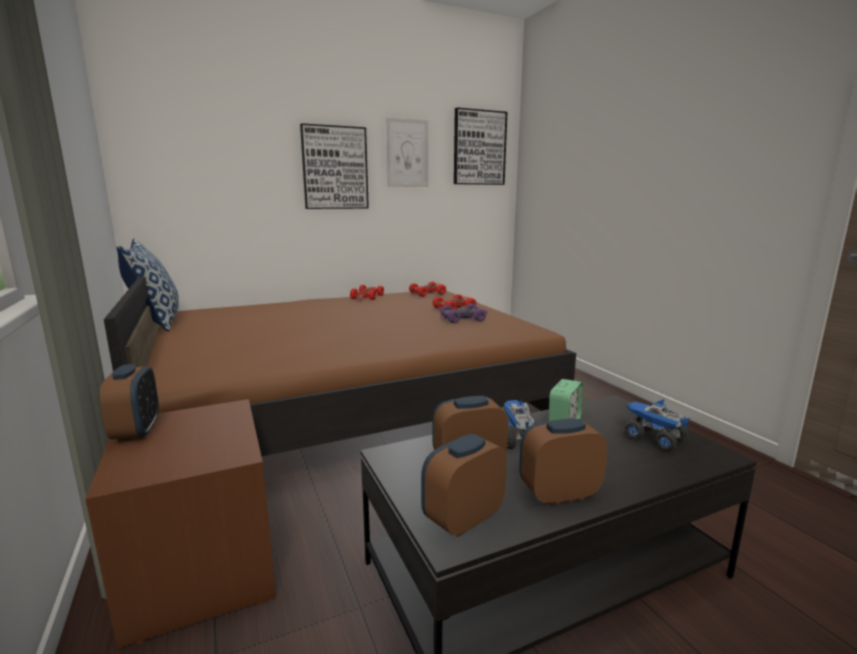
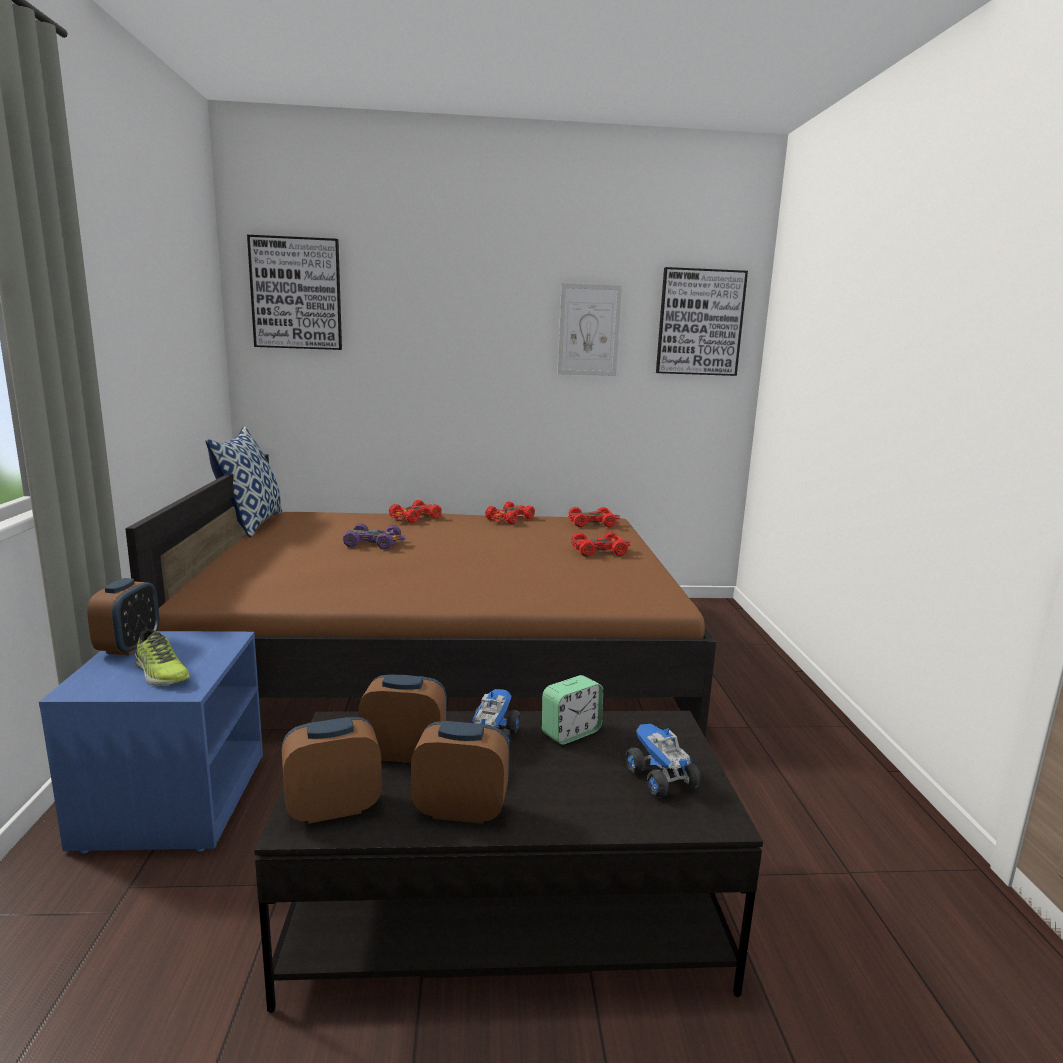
camera: 20 degrees right, 0 degrees up
brown nightstand [85,399,276,648] -> blue nightstand [39,631,263,854]
picture [300,123,369,209] -> picture moved to [247,235,342,350]
purple toy car [440,304,488,323] -> purple toy car moved to [343,523,406,549]
none -> shoe [135,629,190,685]
none -> red toy car [389,500,442,523]

